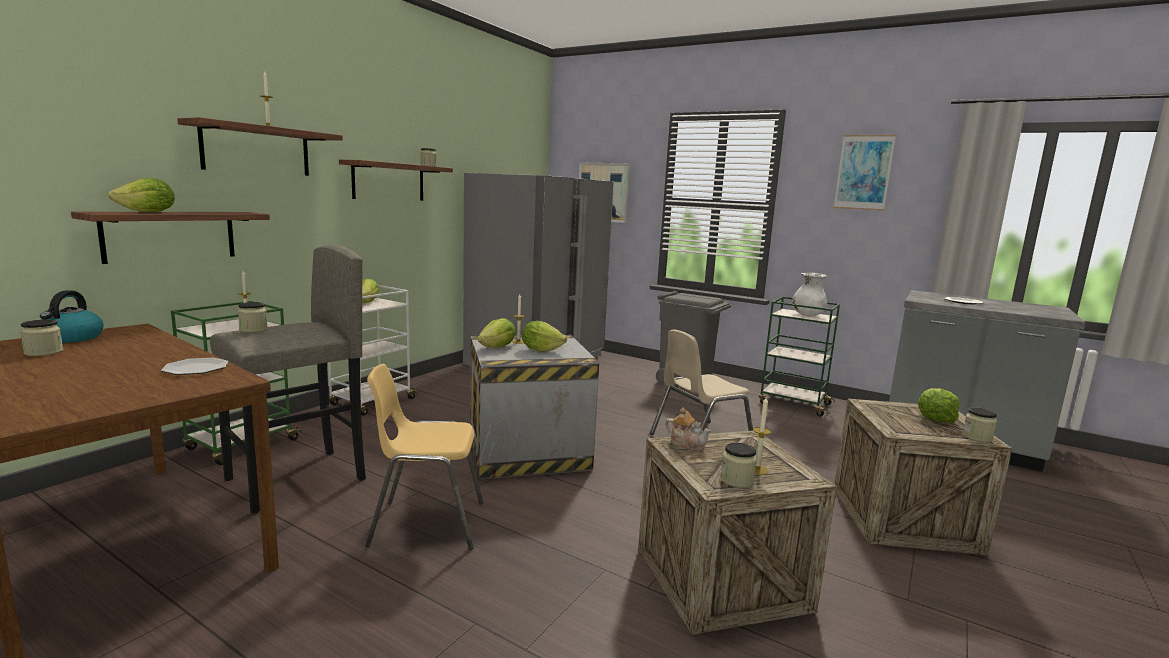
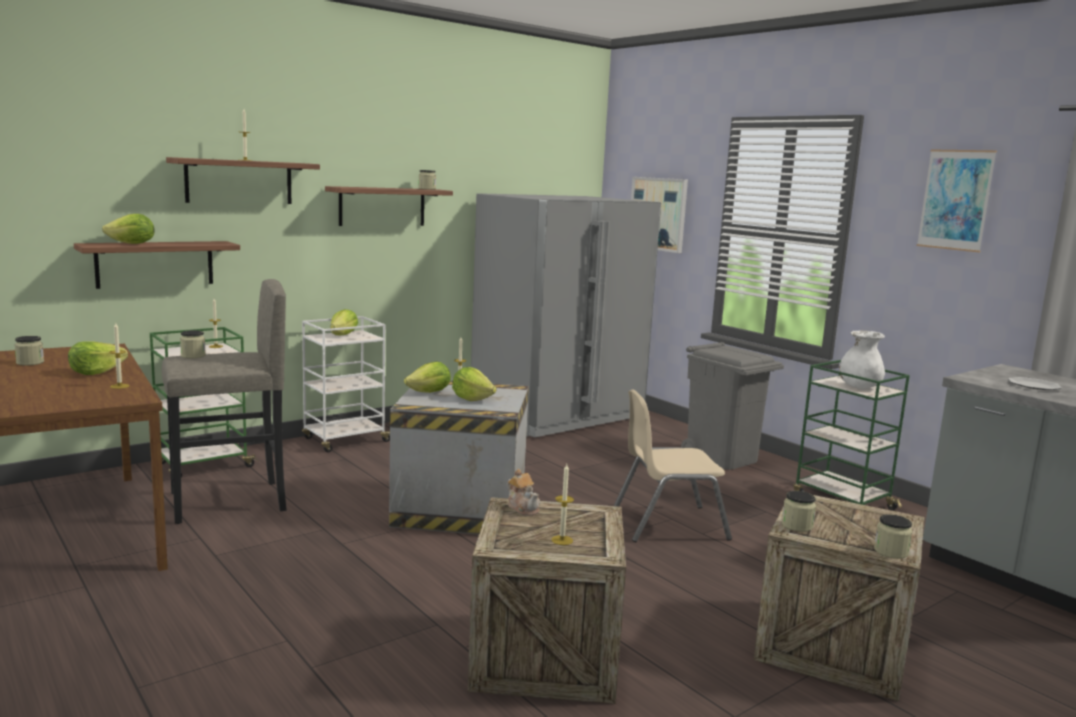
camera: 20 degrees right, 0 degrees up
kettle [40,290,104,343] -> none
plate [161,358,228,375] -> candle [109,323,129,389]
yellow chair [366,364,483,550] -> none
jar [721,443,757,488] -> jar moved to [782,491,816,532]
lettuce [917,388,959,423] -> lettuce moved to [68,341,128,375]

